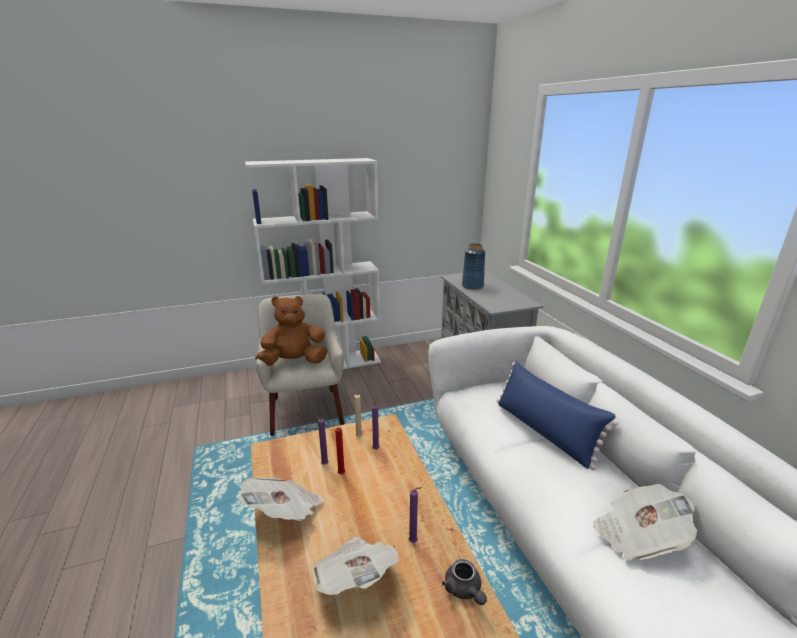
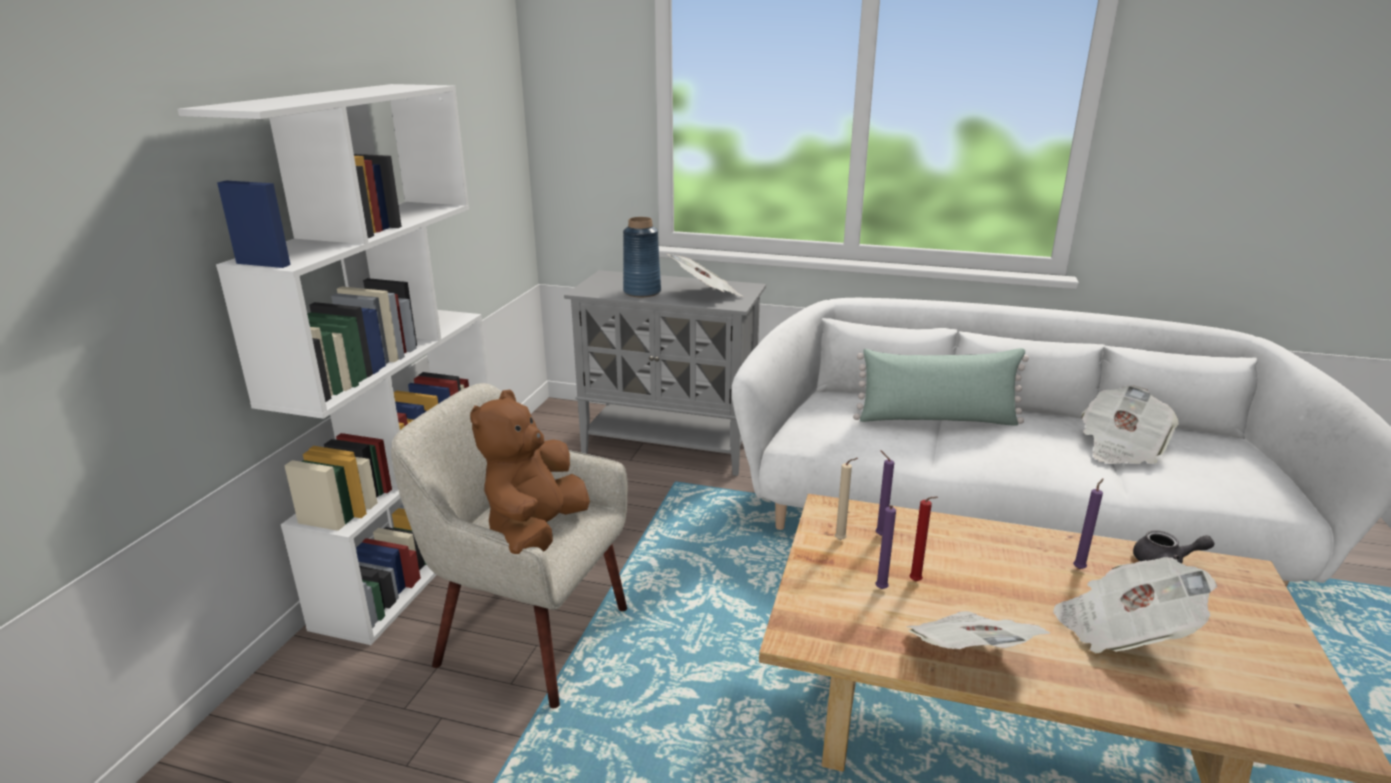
camera: 55 degrees left, 0 degrees up
blue pillow [497,361,619,470] -> green pillow [853,348,1029,426]
none -> newspaper [667,254,742,296]

